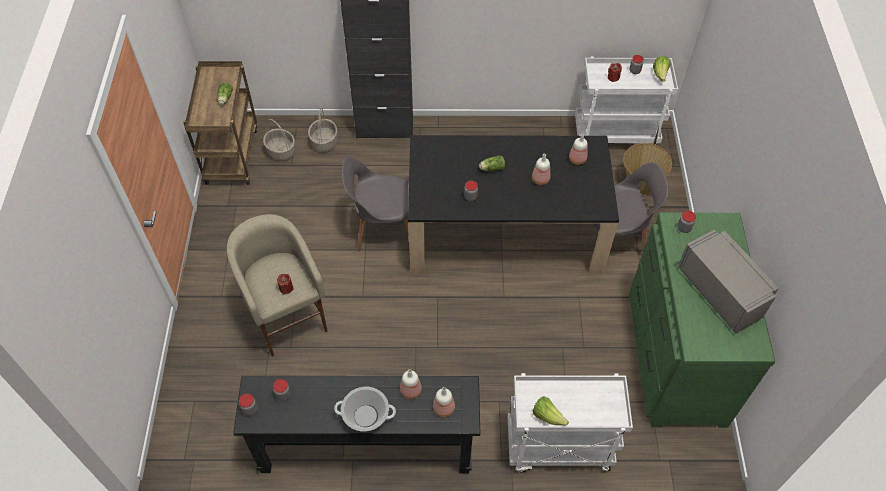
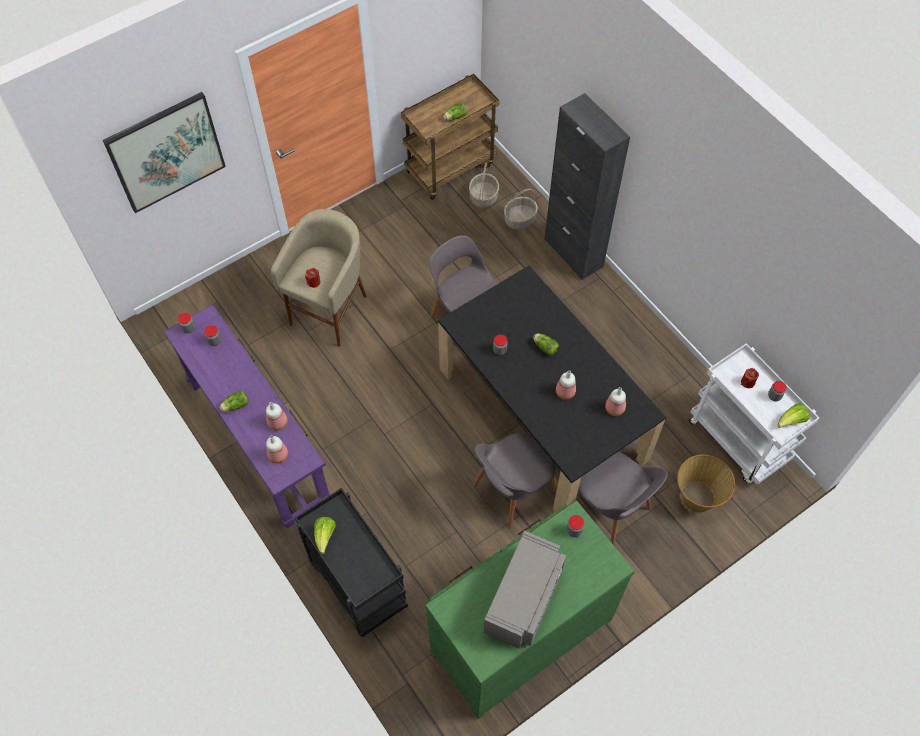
camera: 55 degrees right, 5 degrees up
black console table [233,376,480,473] -> purple console table [164,304,331,528]
cooking pot [334,387,396,432] -> lettuce [219,391,248,412]
white cart [507,373,633,472] -> black cart [295,488,408,638]
none -> picture [103,92,226,213]
none -> grey chair [473,433,557,529]

